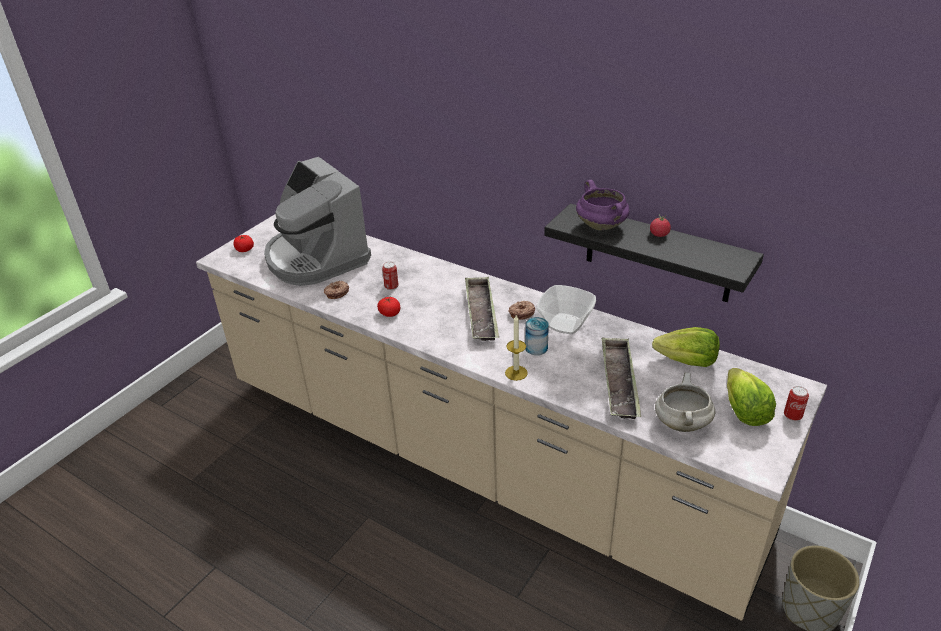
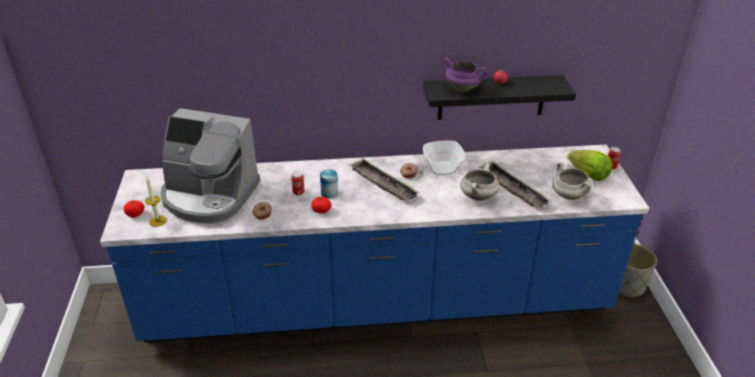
camera: 40 degrees left, 0 degrees up
beige counter [196,214,827,621] -> blue counter [100,145,649,342]
candle [505,315,528,381] -> candle moved to [145,176,167,227]
can [525,317,549,355] -> can moved to [320,169,338,198]
lettuce [652,327,720,367] -> none
none -> white cooking pot [460,163,499,201]

